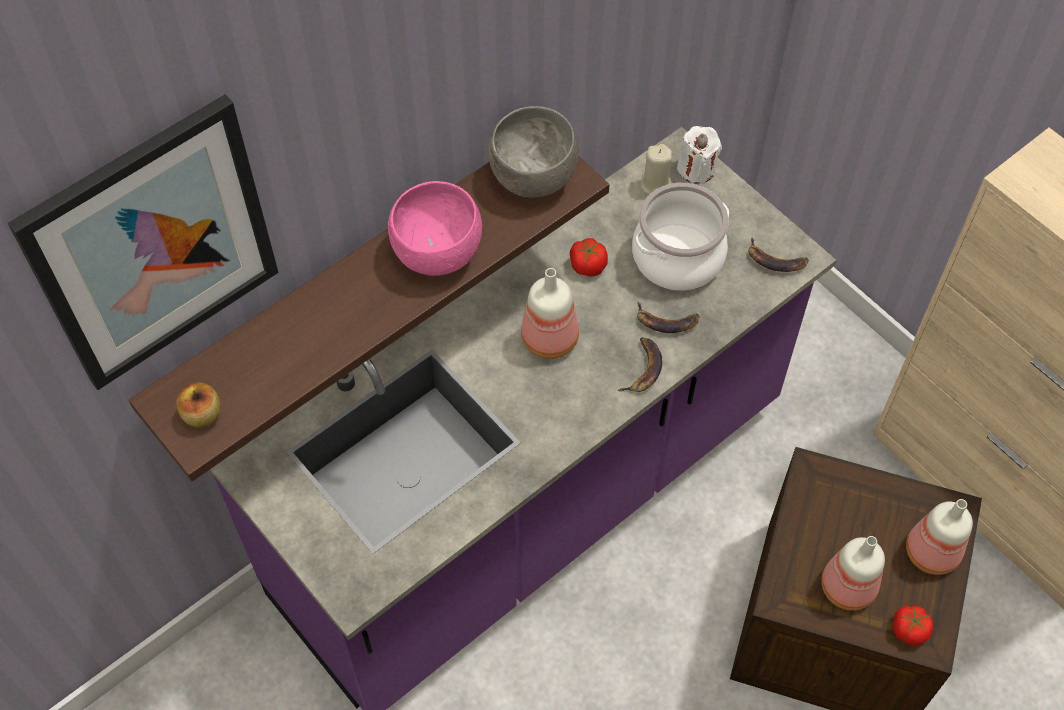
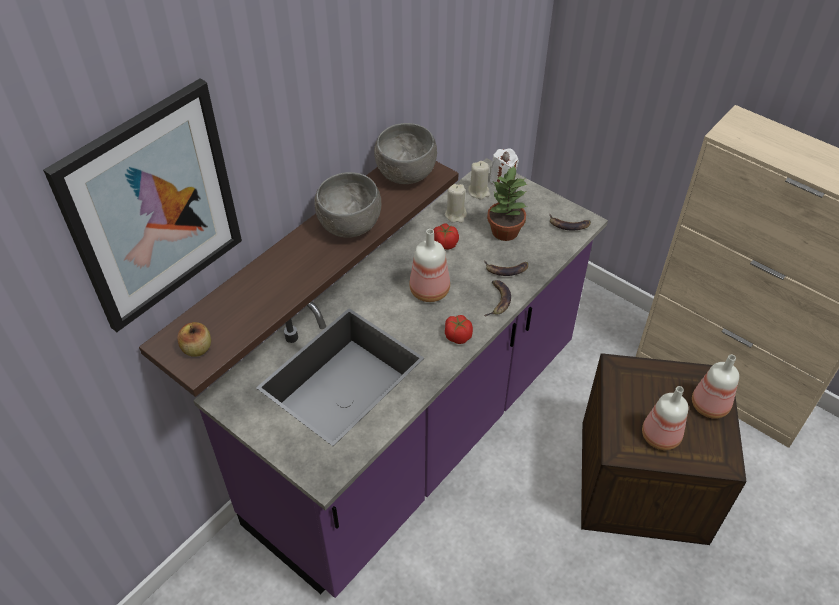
camera: 10 degrees left, 10 degrees down
pink bowl [388,181,482,276] -> grey bowl [314,172,381,238]
cooking pot [632,183,729,290] -> potted plant [487,165,528,241]
tomato [893,606,933,646] -> tomato moved to [445,315,473,344]
none -> beige candle [445,184,467,223]

